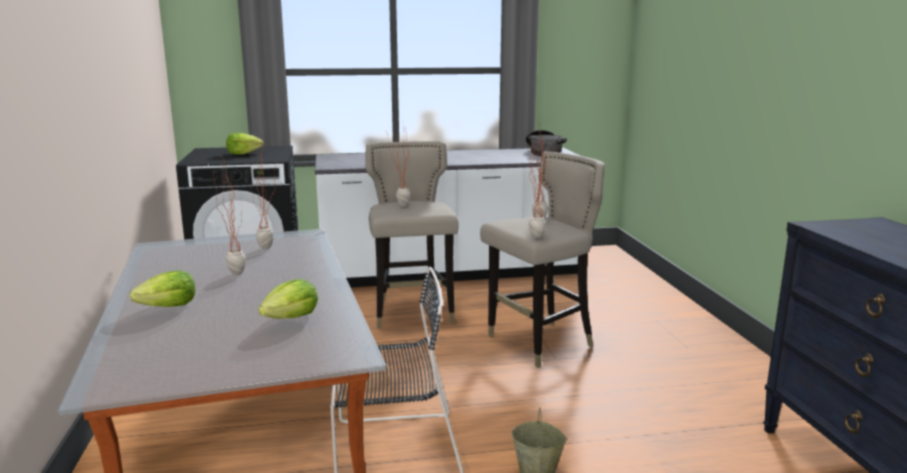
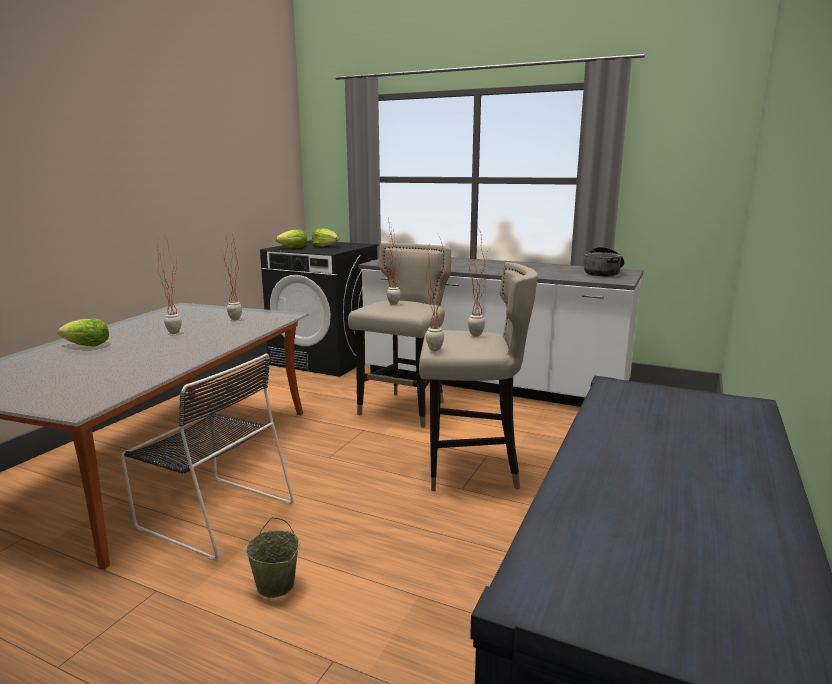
camera: 35 degrees right, 0 degrees up
lettuce [259,279,318,319] -> lettuce moved to [276,229,307,248]

